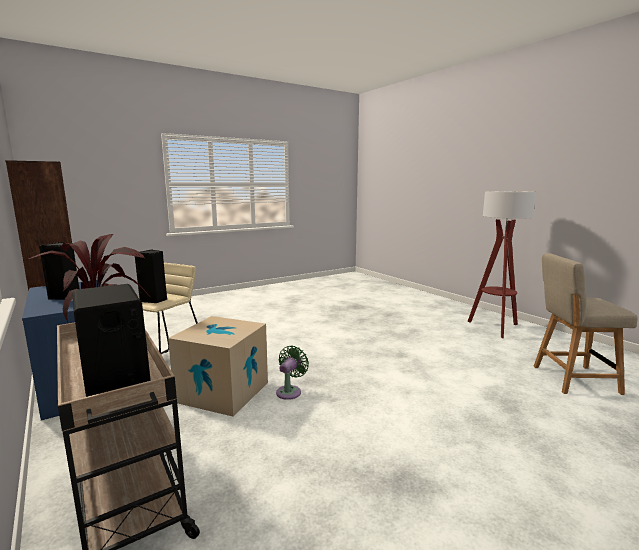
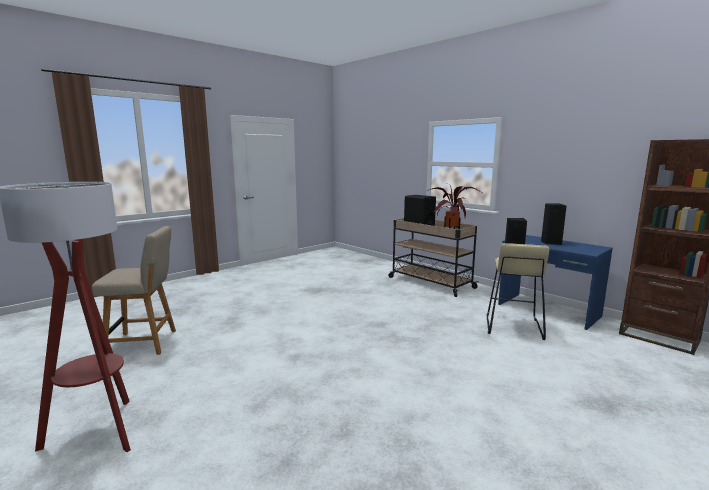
camera: 170 degrees right, 0 degrees up
cardboard box [168,316,268,417] -> none
green fan [276,346,309,400] -> none

